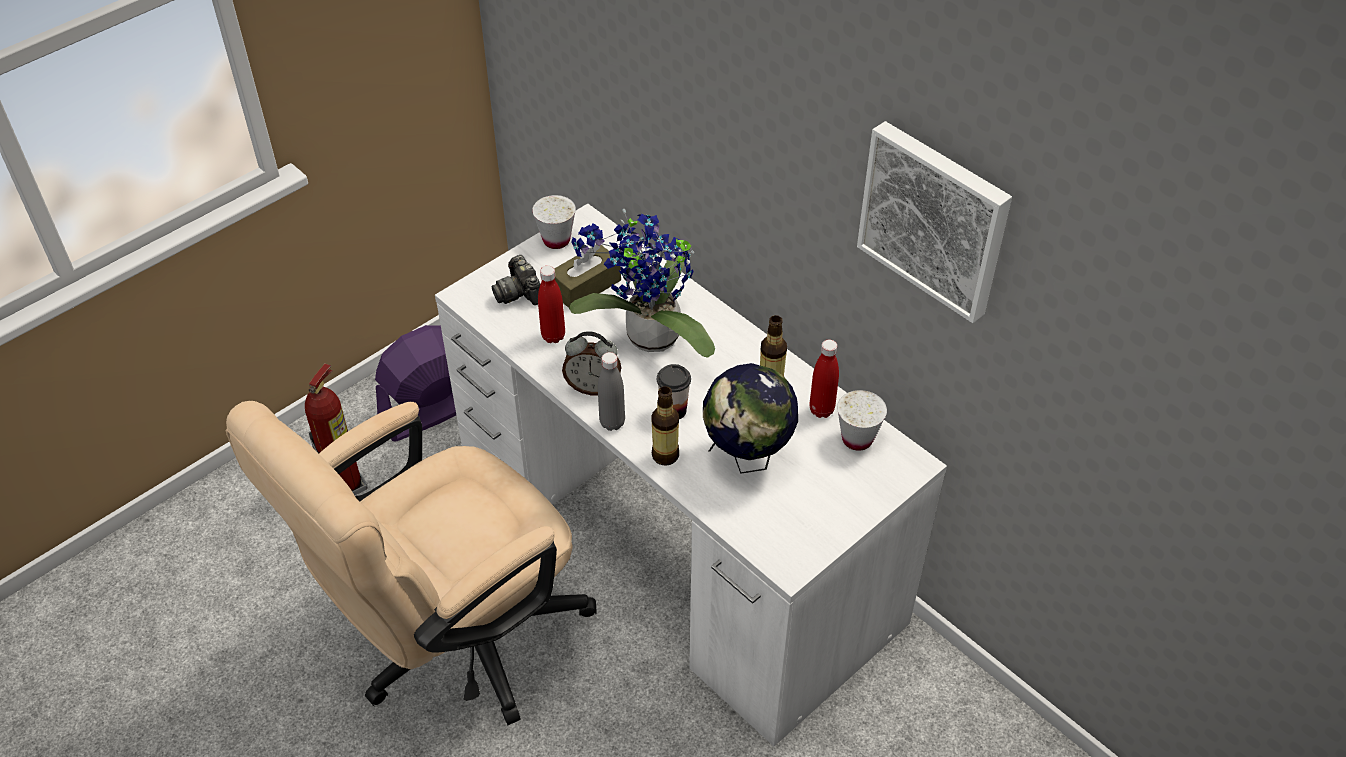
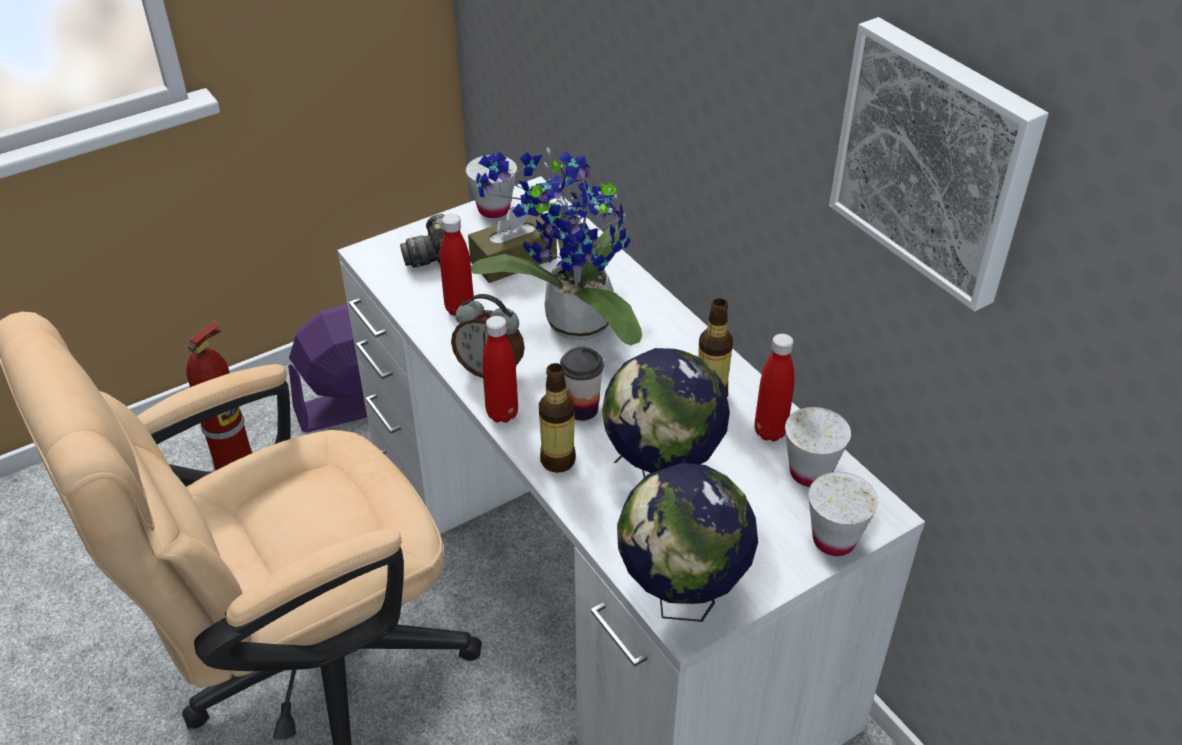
camera: 10 degrees right, 5 degrees down
grey bottle [598,352,625,431] -> red bottle [482,316,518,423]
none -> globe [617,463,758,622]
none -> white cup [808,472,878,556]

